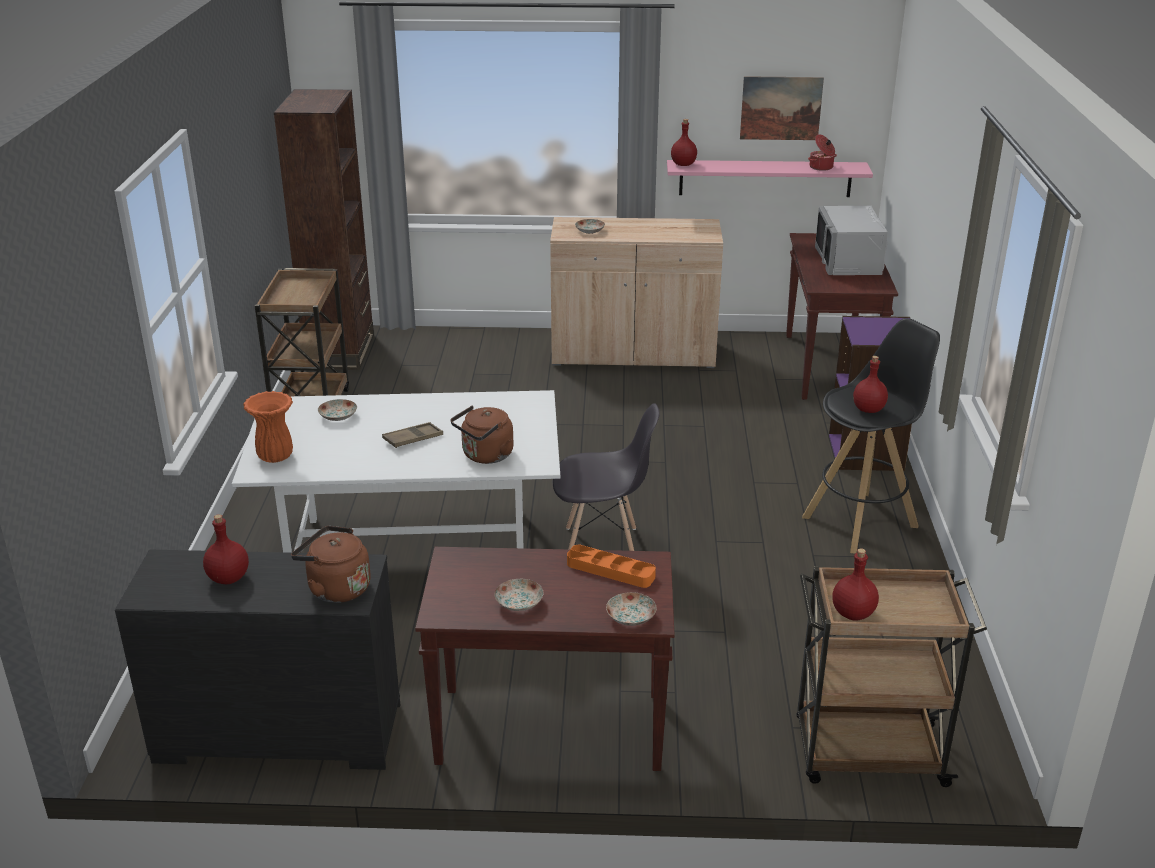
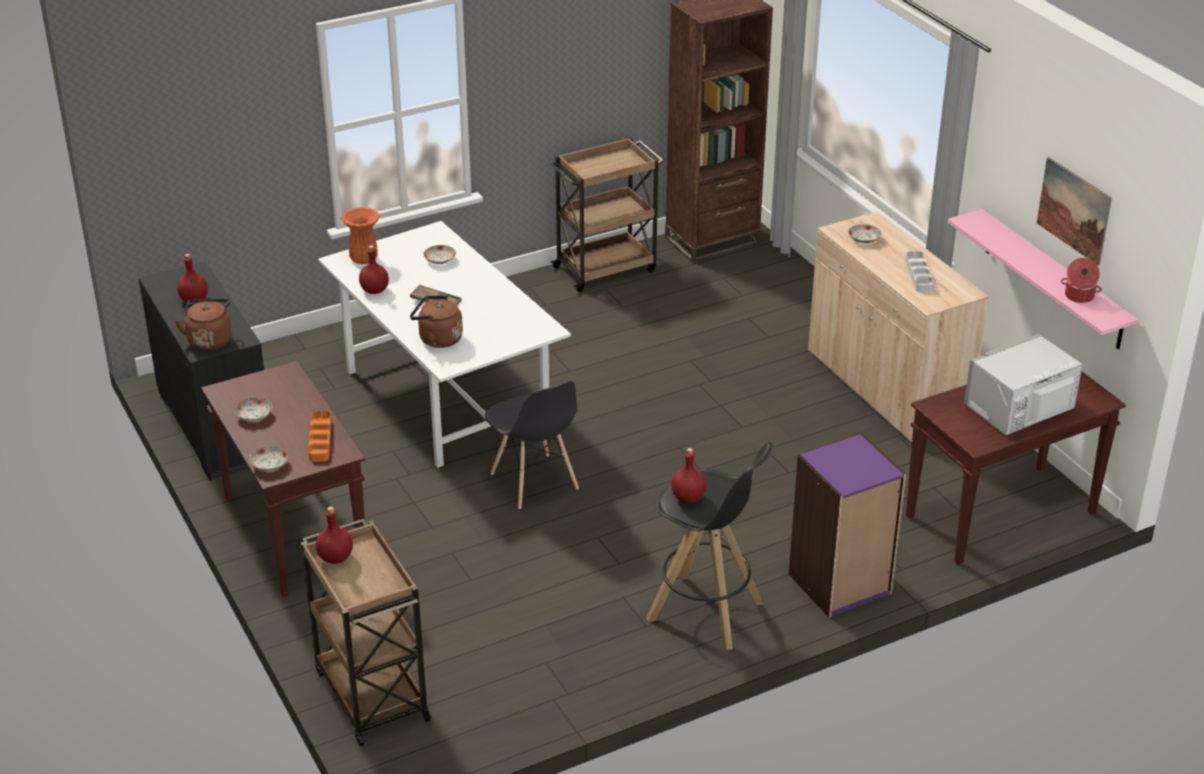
camera: 60 degrees right, 5 degrees up
red bottle [671,119,697,166] -> red bottle moved to [359,245,389,294]
none -> grey tray [905,251,934,292]

